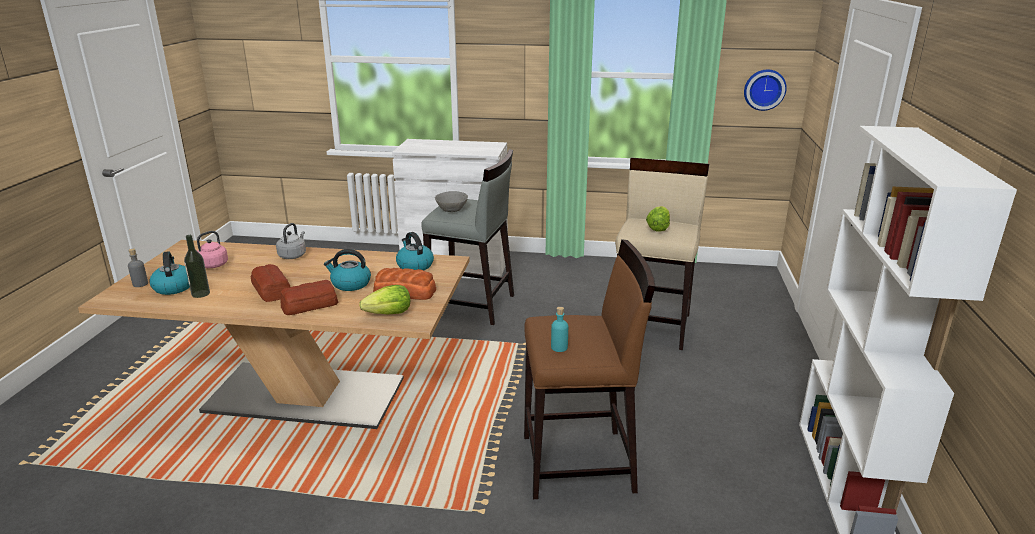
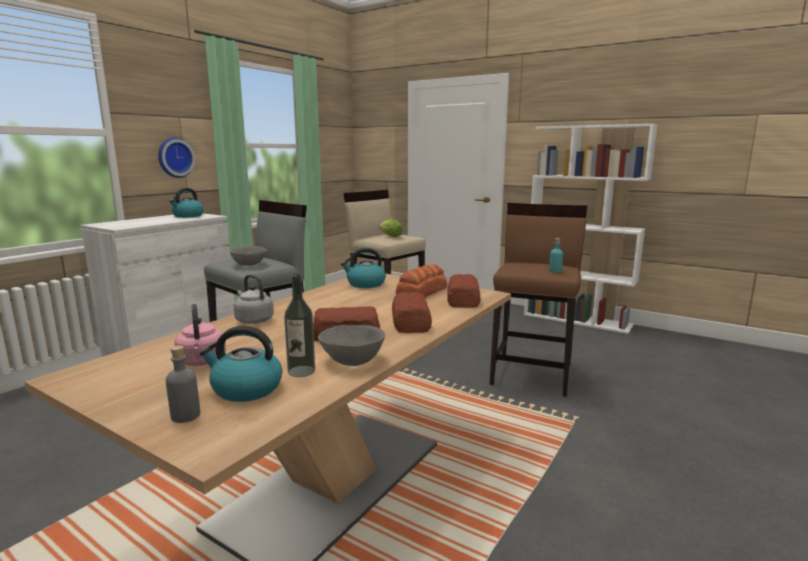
camera: 65 degrees left, 10 degrees down
kettle [324,249,371,291] -> kettle moved to [169,188,204,218]
lettuce [359,285,410,314] -> bread [447,274,480,308]
wall clock [744,69,787,111] -> wall clock moved to [158,137,195,178]
none -> grey bowl [318,325,385,366]

